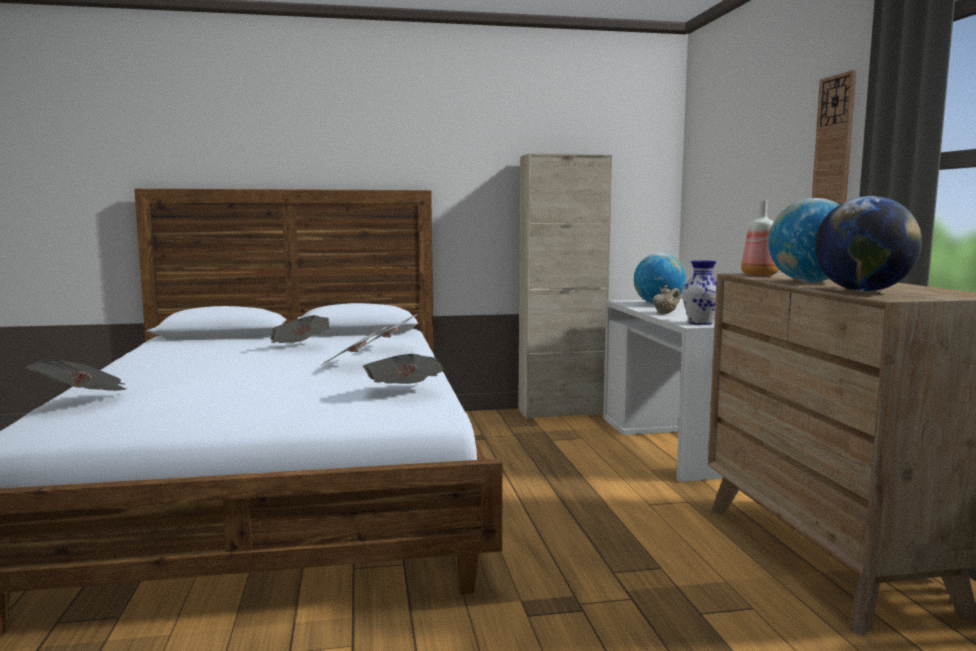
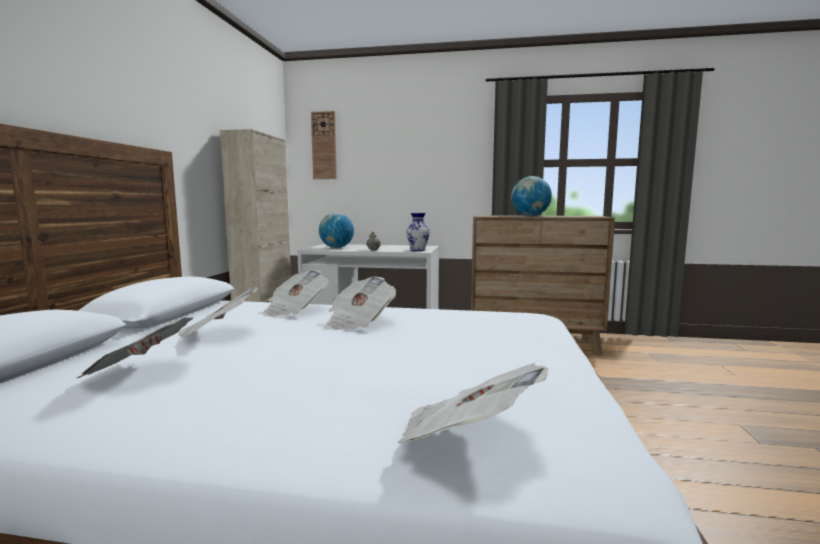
camera: 70 degrees left, 0 degrees up
newspaper [362,354,445,384] -> newspaper moved to [77,317,193,378]
bottle [741,200,779,276] -> none
wall clock [812,70,856,204] -> wall clock moved to [311,111,337,179]
globe [815,196,922,292] -> none

